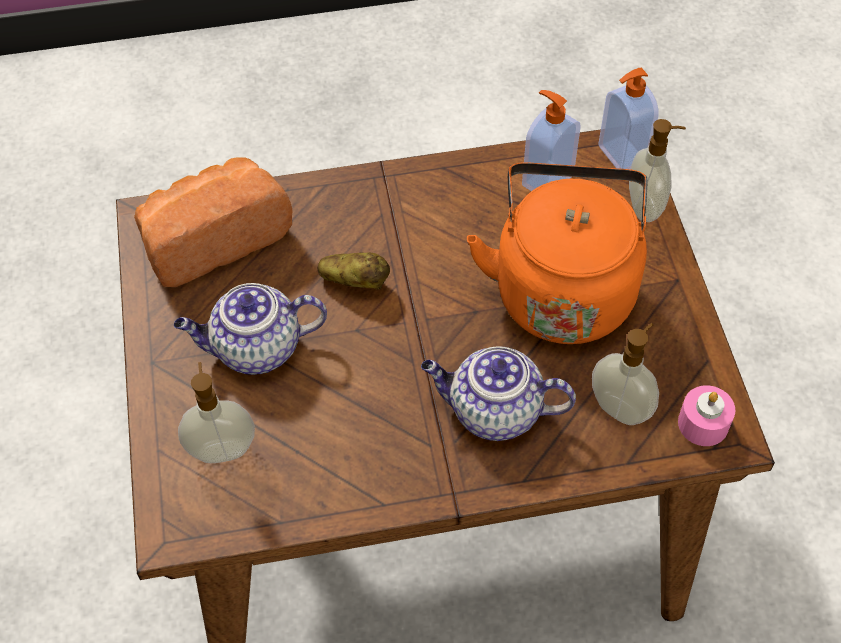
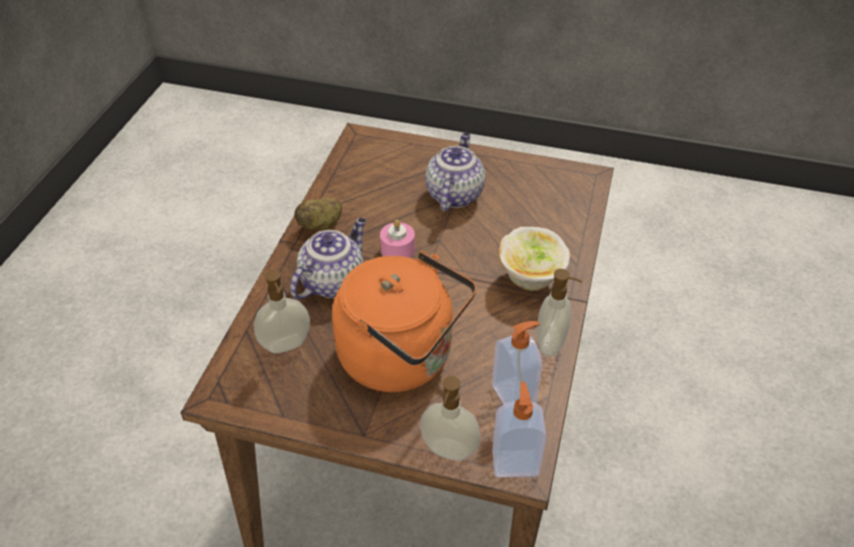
camera: 115 degrees right, 10 degrees down
bread [134,157,293,287] -> none
soap dispenser [178,362,255,463] -> soap dispenser moved to [537,269,582,357]
potato [318,252,390,290] -> potato moved to [294,198,342,230]
pink candle [678,385,735,446] -> pink candle moved to [380,220,415,258]
none -> bowl [498,227,570,291]

